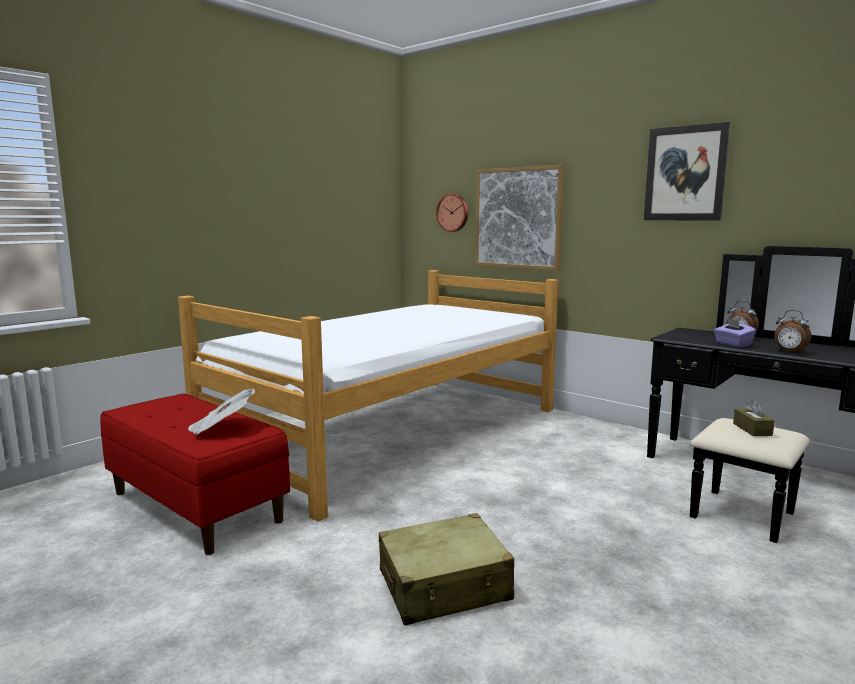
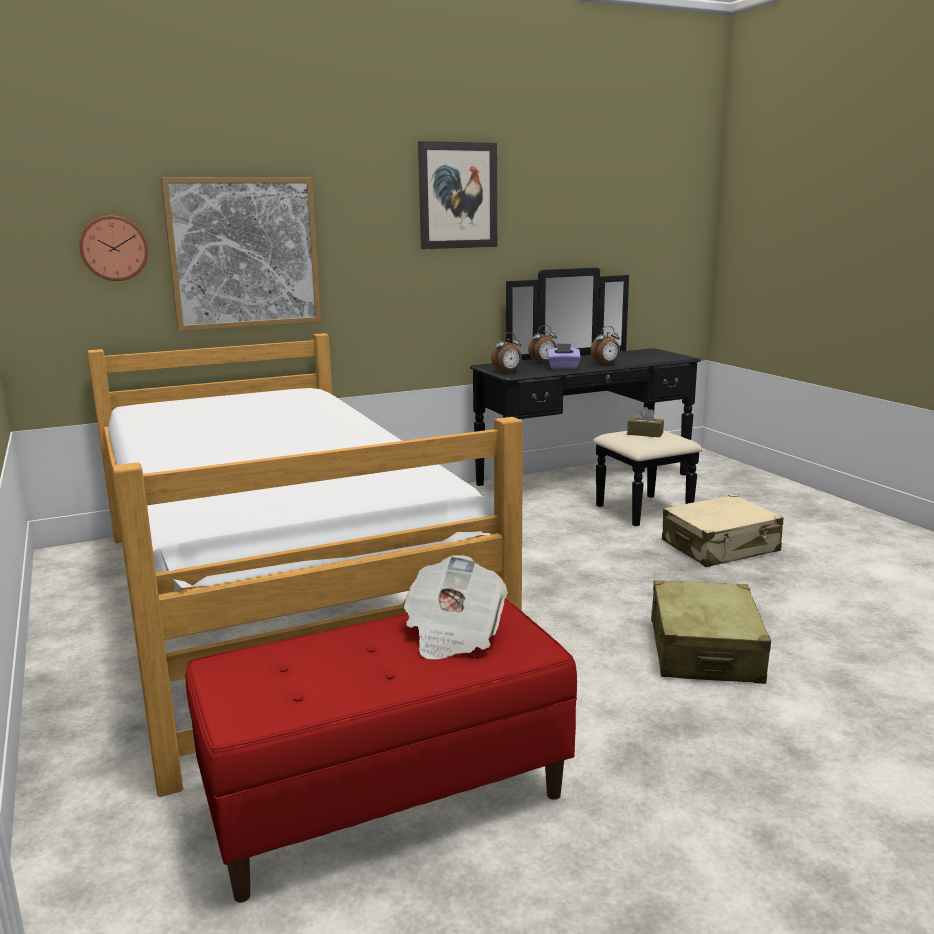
camera: 65 degrees left, 5 degrees up
none -> alarm clock [491,333,522,373]
none -> beige suitcase [662,494,784,567]

